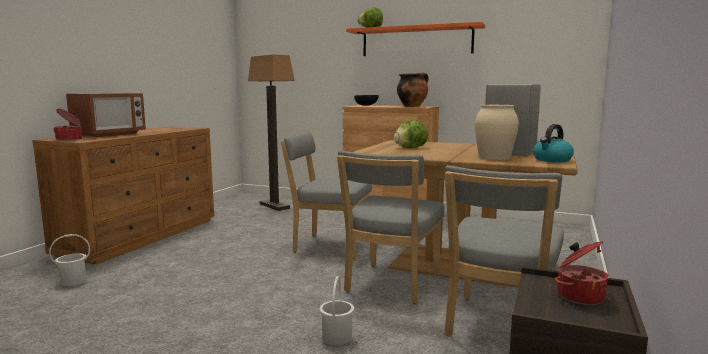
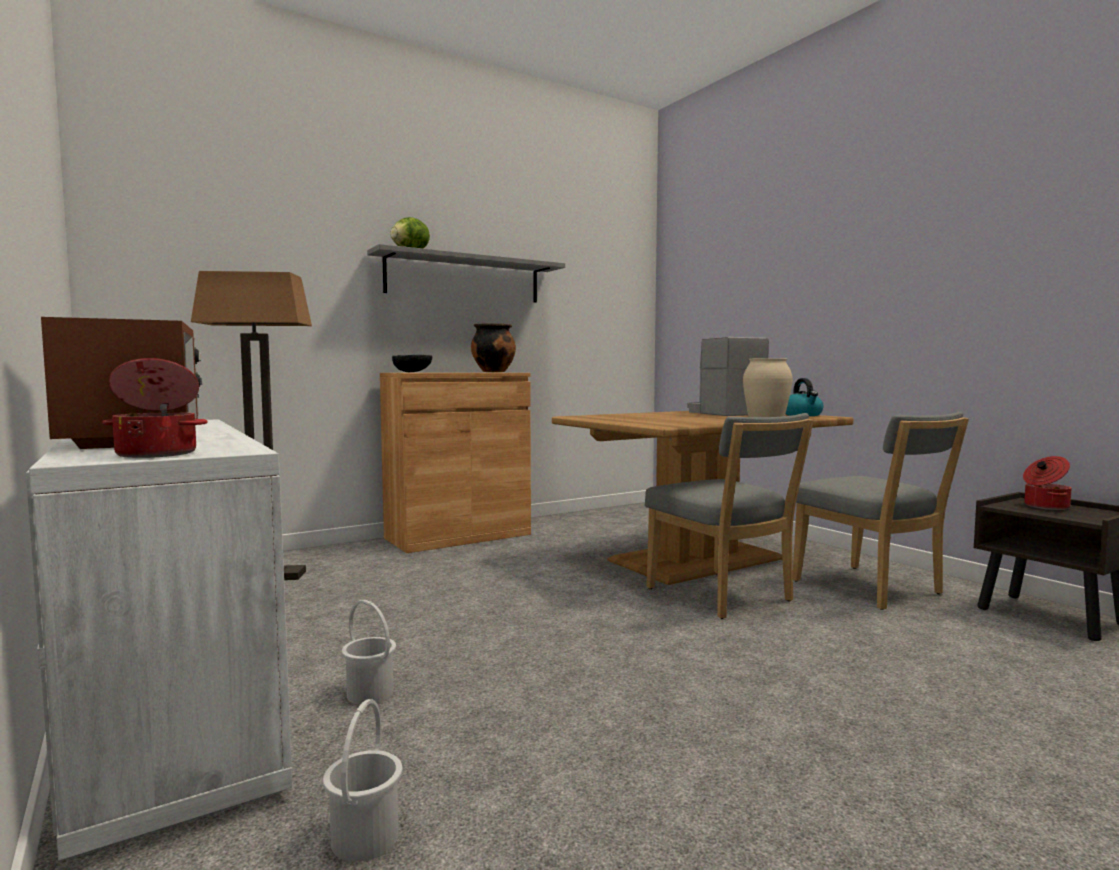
camera: 55 degrees left, 5 degrees down
brown dresser [32,127,215,264] -> white dresser [26,419,293,860]
grey chair [281,132,372,259] -> none
white bucket [319,276,354,345] -> white bucket moved to [342,600,396,705]
orange shelf [346,22,485,56] -> grey shelf [367,244,565,303]
lettuce [394,120,428,148] -> none

